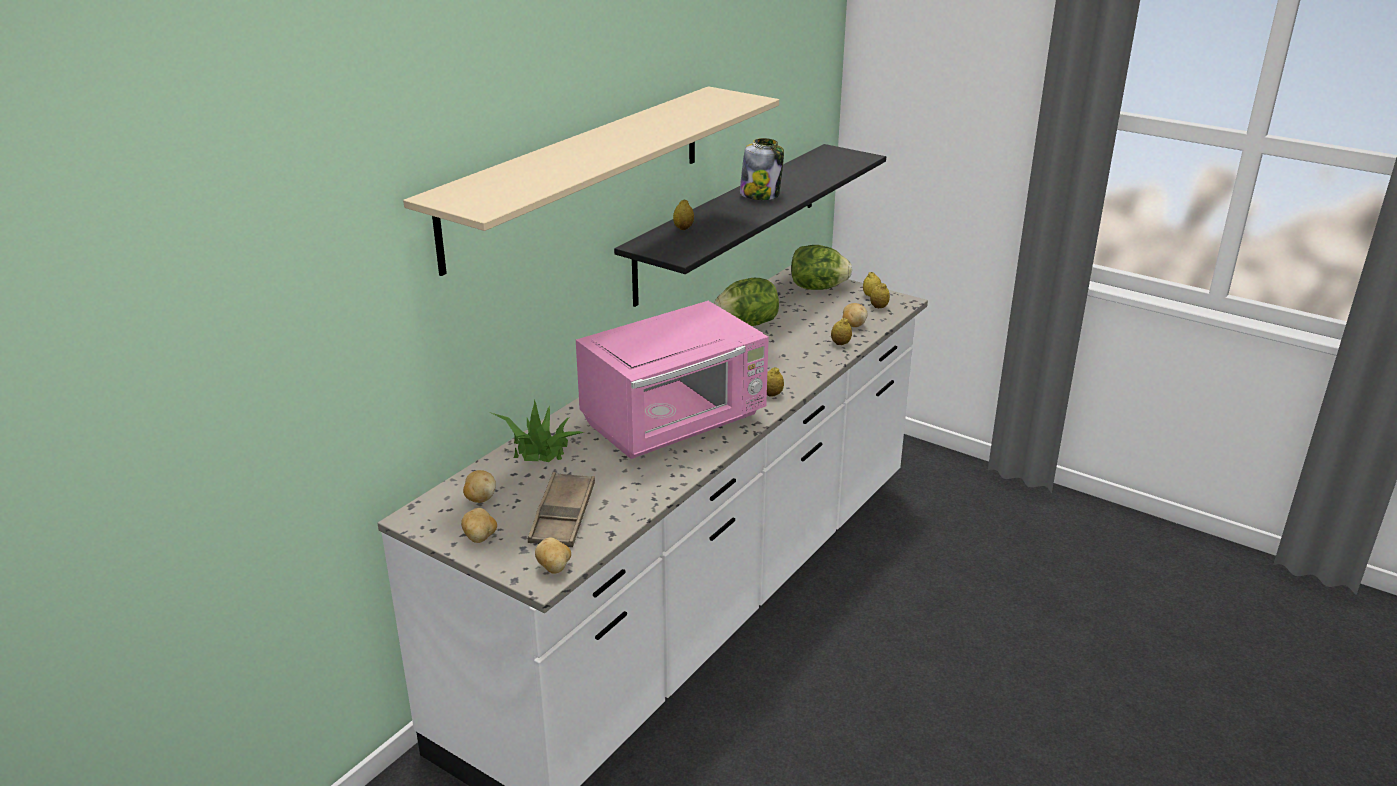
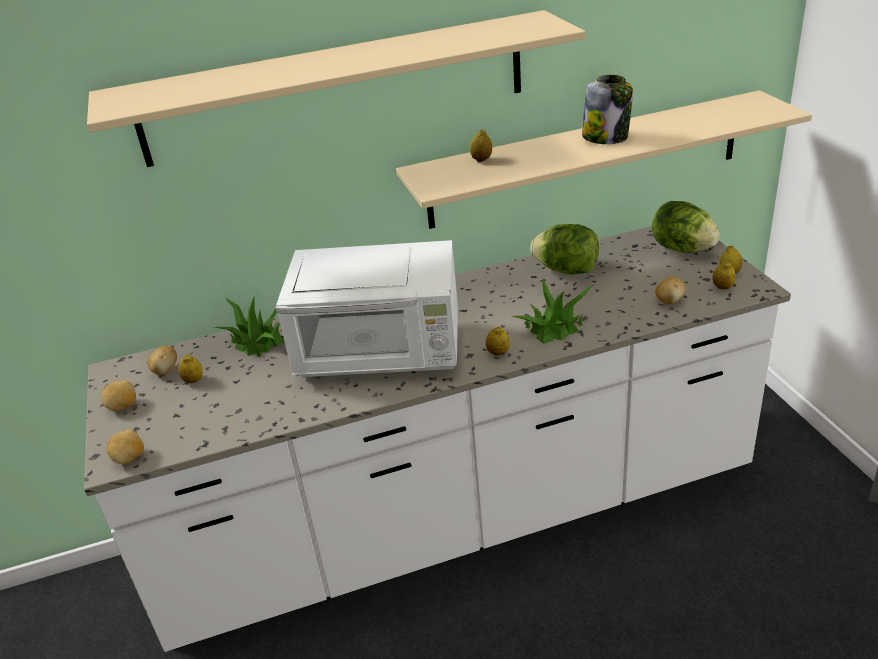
camera: 40 degrees right, 5 degrees up
brown tray [528,472,595,547] -> none
pink microwave [576,301,769,459] -> white microwave [276,240,458,377]
black shelf [614,144,886,307] -> beige shelf [396,90,812,229]
lemon [831,318,852,345] -> lemon moved to [178,355,203,383]
none -> potted plant [512,278,595,344]

